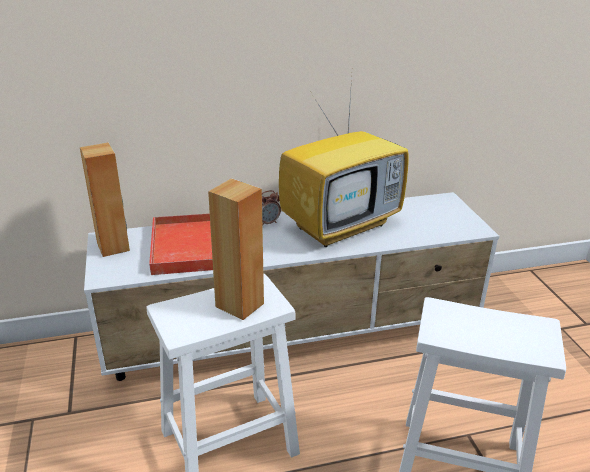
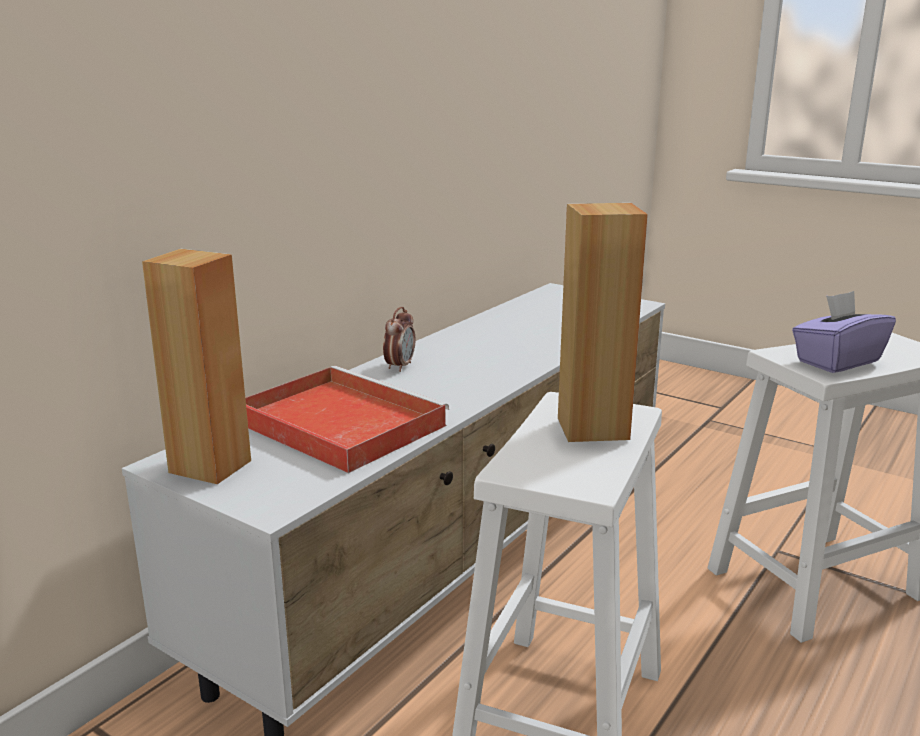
camera: 40 degrees left, 10 degrees down
television [279,78,408,247] -> none
none -> purple tissue box [792,291,896,373]

